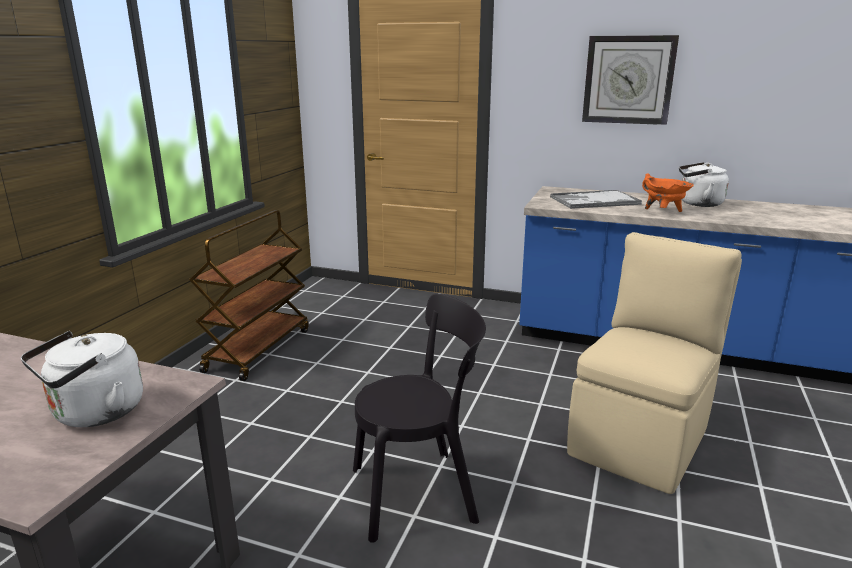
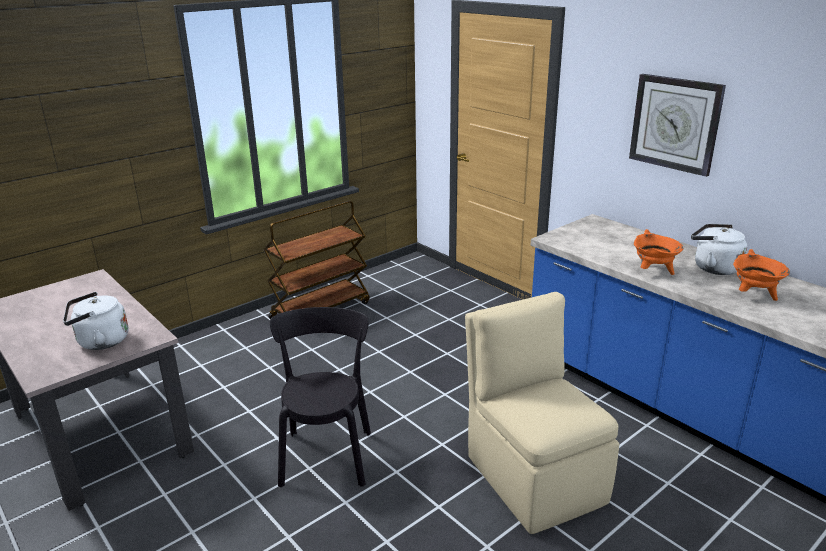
camera: 30 degrees right, 5 degrees up
black chair [353,293,486,543] -> black chair turned 105 degrees counterclockwise [270,307,371,487]
tray [550,190,642,209] -> none
beige chair [567,232,742,494] -> beige chair turned 90 degrees counterclockwise [465,292,619,534]
none -> orange cooking pot [733,249,790,301]

